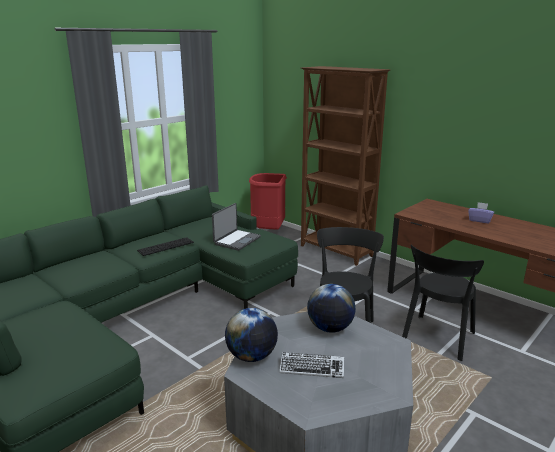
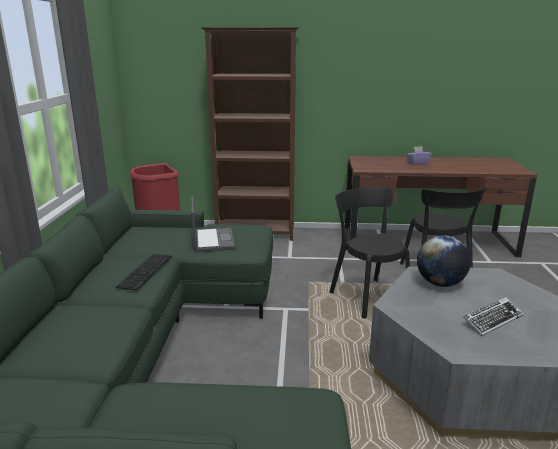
camera: 40 degrees left, 0 degrees up
globe [225,308,278,362] -> none

